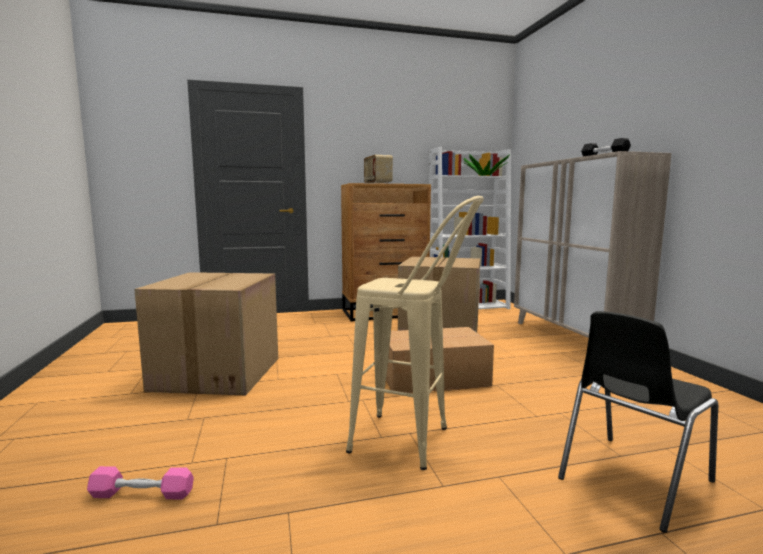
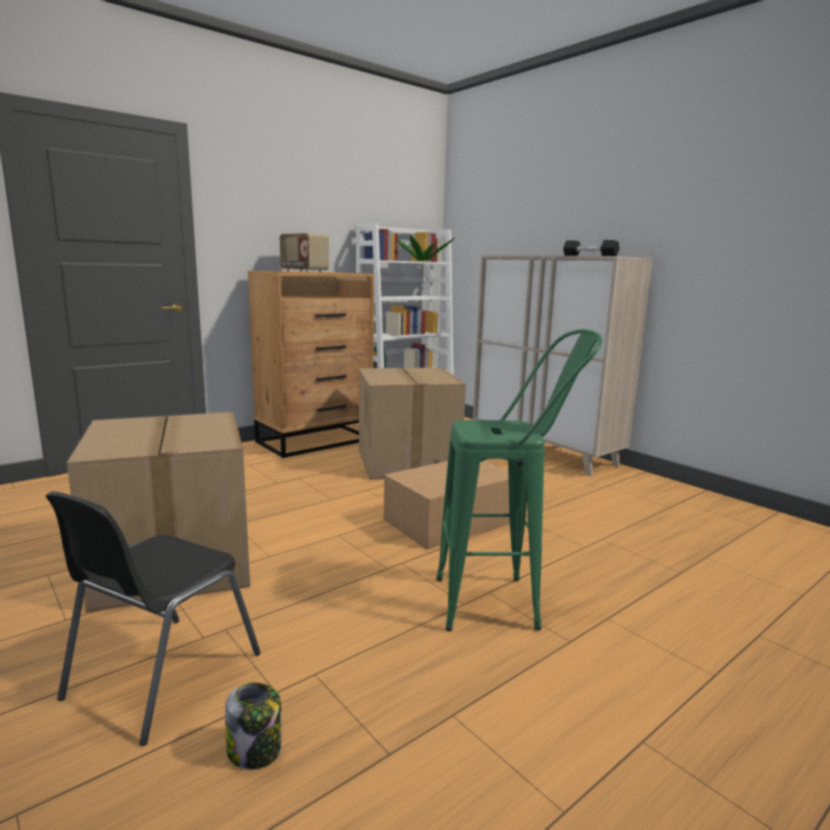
camera: 25 degrees left, 5 degrees up
pink dumbbell [87,466,194,500] -> jar [225,682,281,770]
beige stool [346,196,484,470] -> green stool [437,329,603,631]
black chair [558,311,718,533] -> black chair moved to [46,491,261,746]

